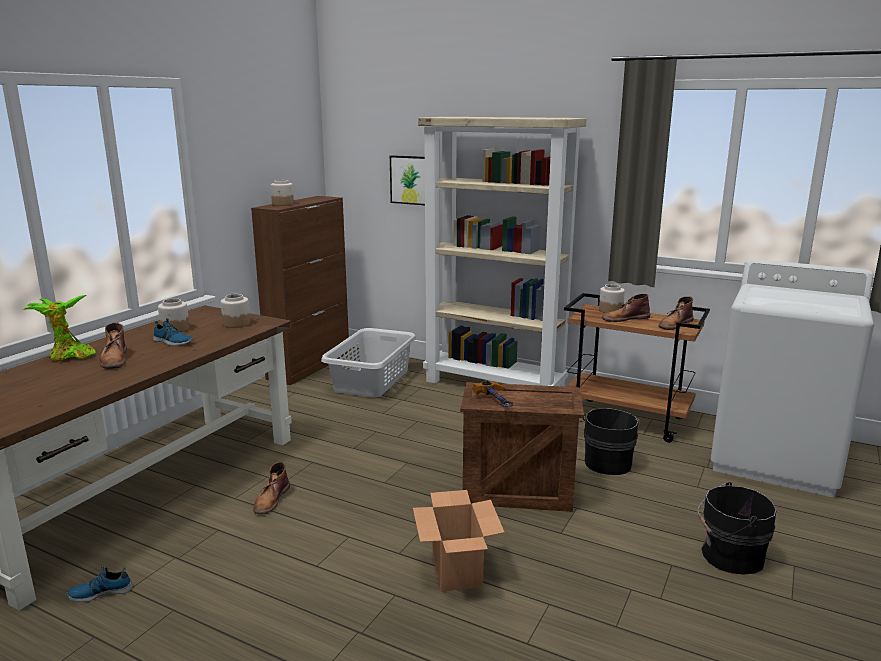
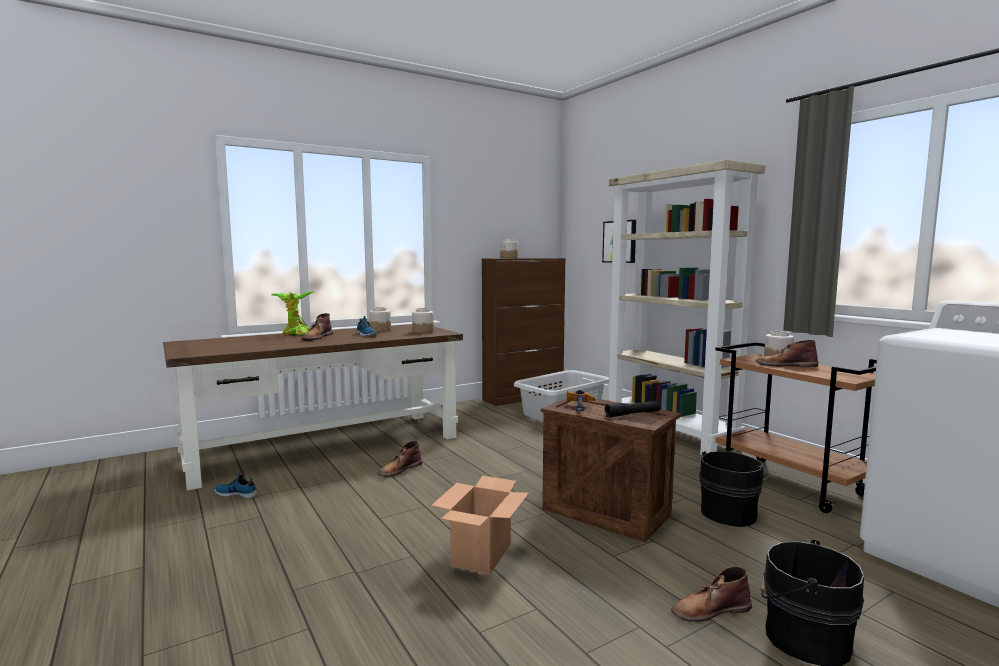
camera: 30 degrees right, 10 degrees down
brown boot [659,296,694,330] -> brown boot moved to [671,566,752,622]
none -> black flashlight [605,401,661,417]

